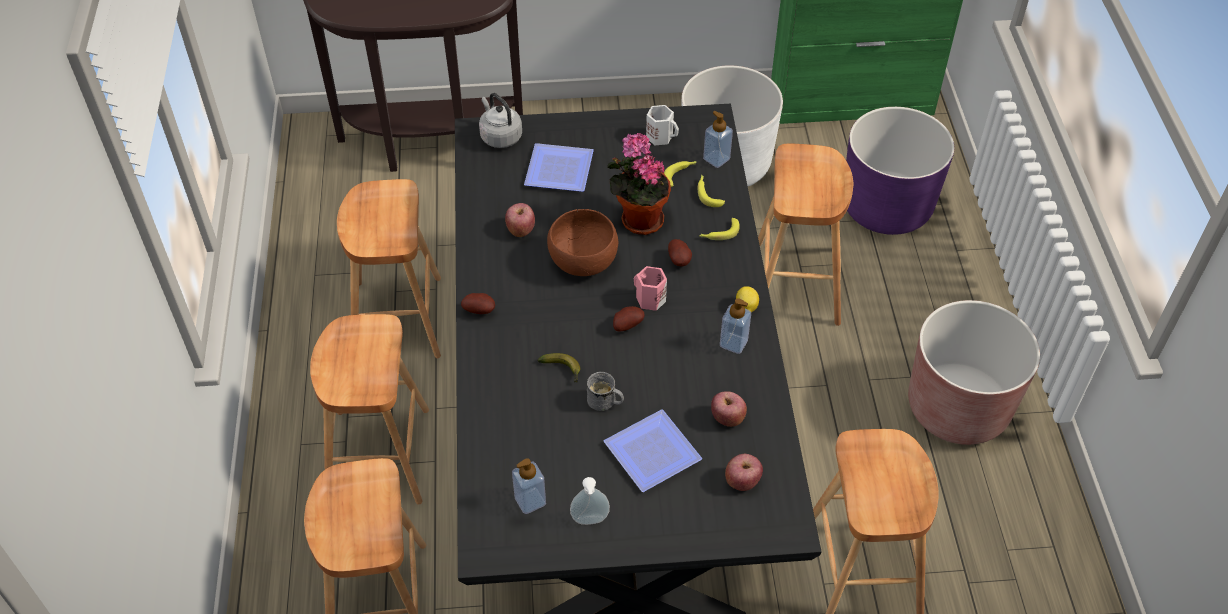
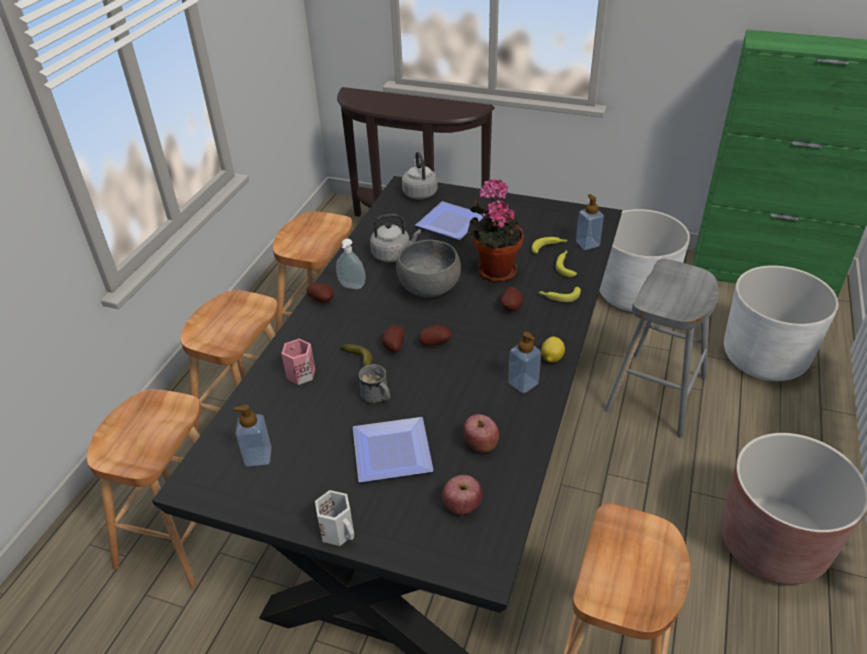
camera: 25 degrees right, 10 degrees down
apple [505,203,535,237] -> grey kettle [370,214,421,262]
brown bowl [547,209,618,276] -> grey bowl [396,240,461,297]
soap dispenser [570,477,610,525] -> soap dispenser moved to [336,239,366,289]
pink mug [634,266,667,311] -> pink mug moved to [281,339,315,385]
white mug [646,105,679,145] -> white mug moved to [315,490,354,546]
brown stool [758,144,853,326] -> grey stool [605,259,719,438]
purple planter [846,107,955,235] -> white planter [724,265,838,381]
none -> potato [382,325,404,352]

